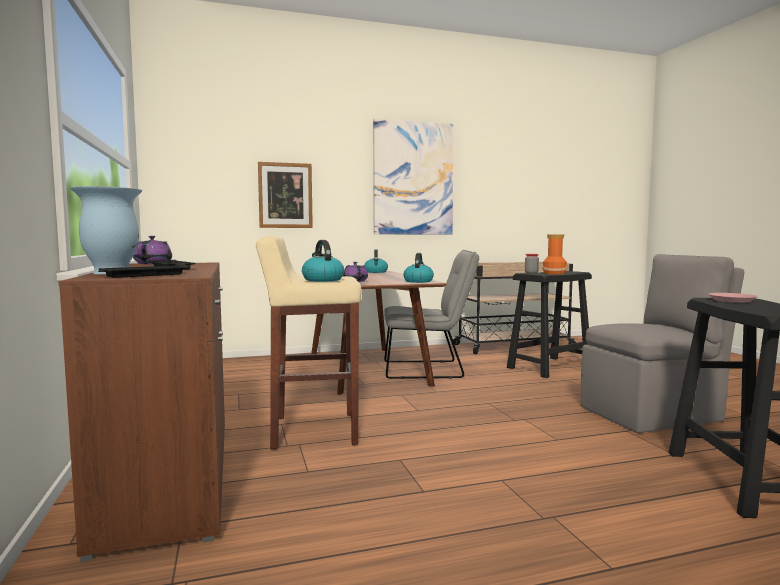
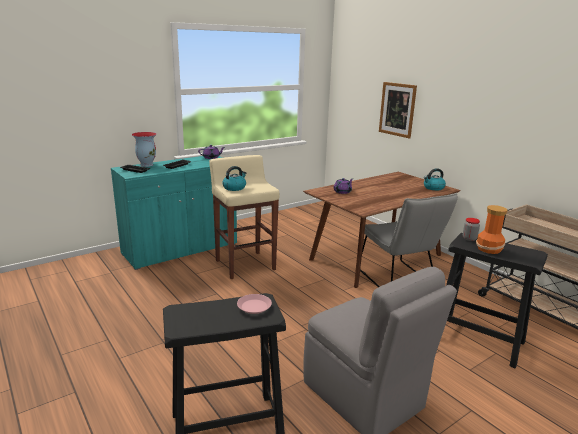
camera: 70 degrees right, 15 degrees up
brown cabinet [58,262,225,562] -> turquoise cabinet [111,156,237,270]
picture [373,119,454,234] -> none
kettle [403,253,434,283] -> none

